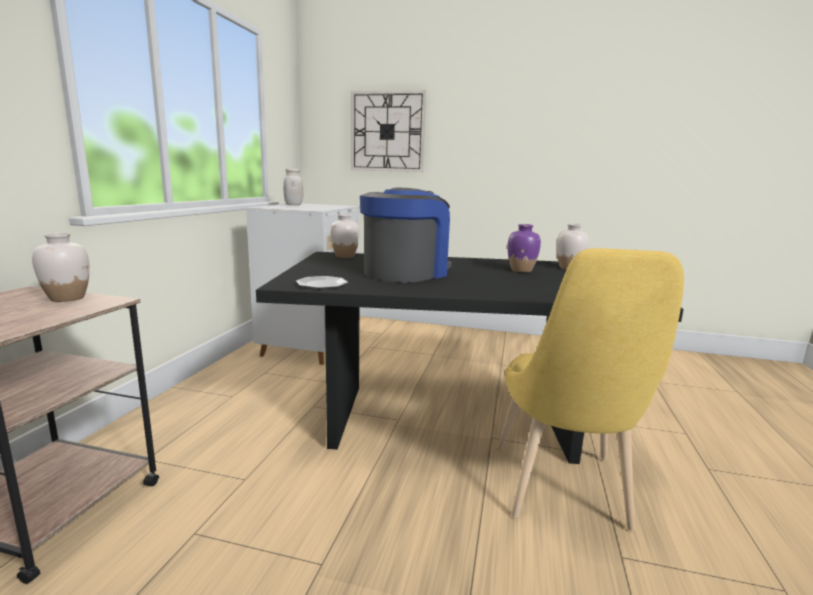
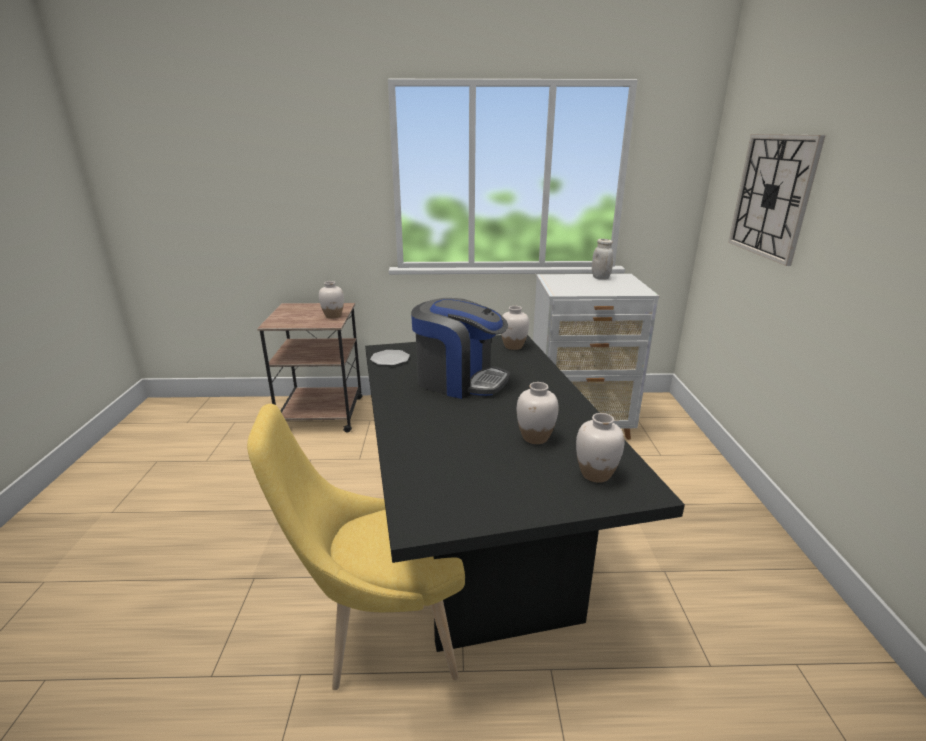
camera: 75 degrees right, 10 degrees up
purple vase [508,224,541,272] -> white vase [517,382,559,444]

